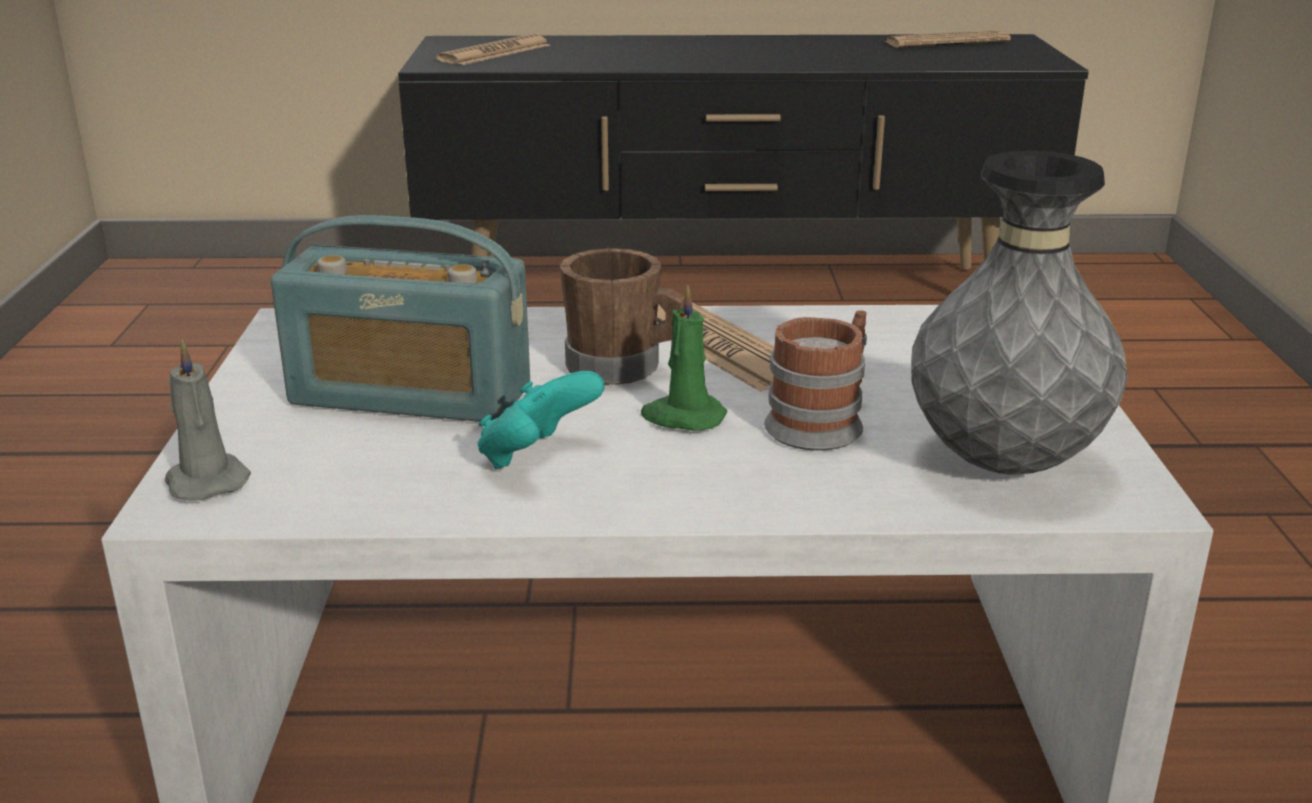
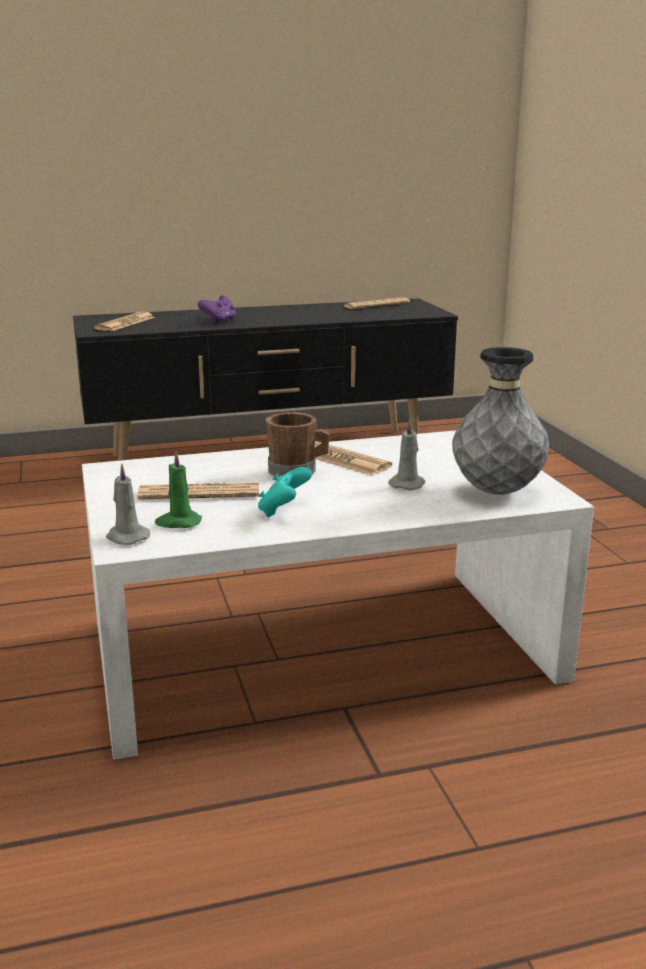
camera: 15 degrees left, 5 degrees down
radio [271,215,530,422] -> newspaper [137,482,259,499]
green candle [641,285,727,431] -> green candle moved to [155,451,202,528]
mug [764,310,867,451] -> grey candle [388,419,425,490]
none -> purple game controller [197,295,236,324]

